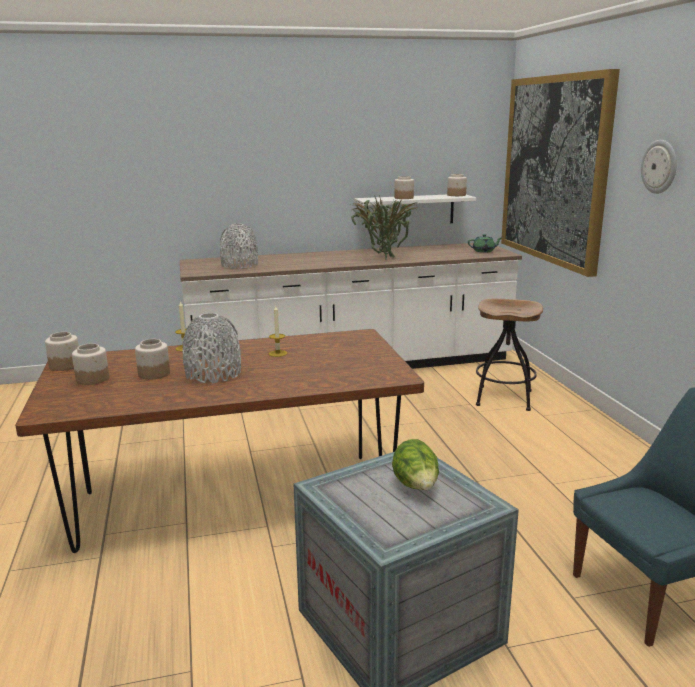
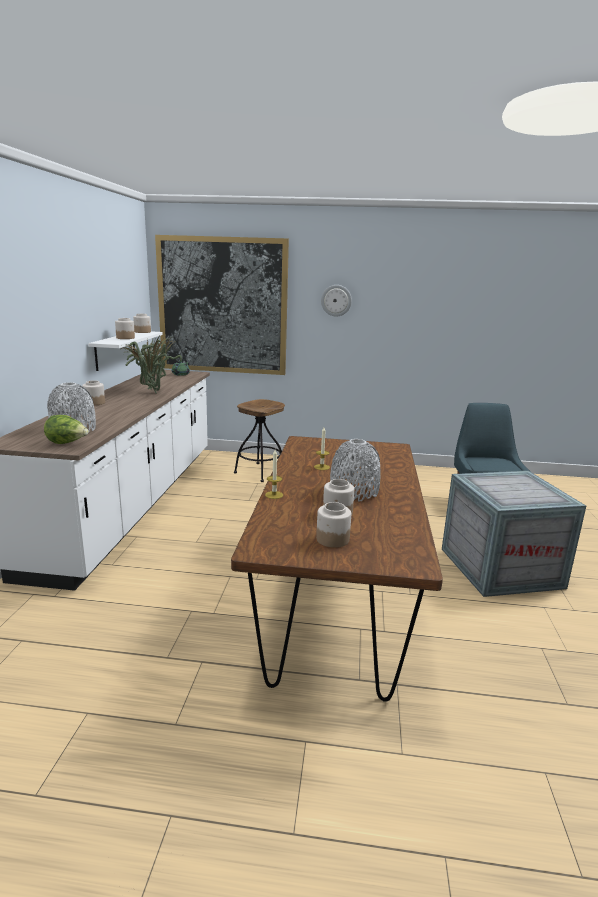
camera: 70 degrees left, 0 degrees up
jar [45,332,79,371] -> jar moved to [82,381,105,406]
lettuce [392,439,439,490] -> lettuce moved to [44,415,89,444]

